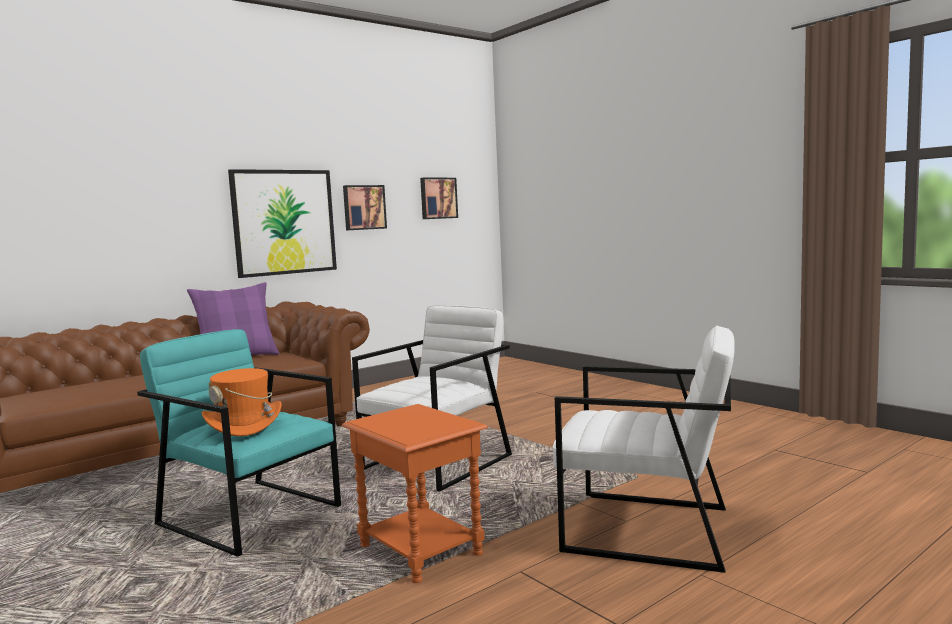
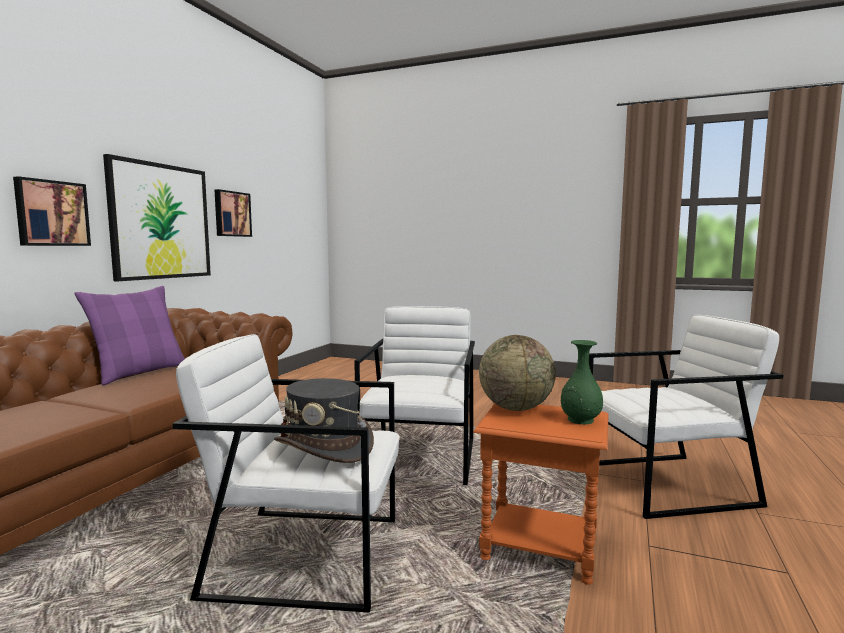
camera: 30 degrees left, 0 degrees up
turquoise armchair [137,329,341,557] -> white armchair [173,334,399,613]
orange hat [202,368,282,436] -> grey hat [274,378,374,463]
picture [420,178,458,219] -> picture moved to [13,176,91,246]
none -> globe [479,335,556,411]
none -> green vase [561,340,603,425]

